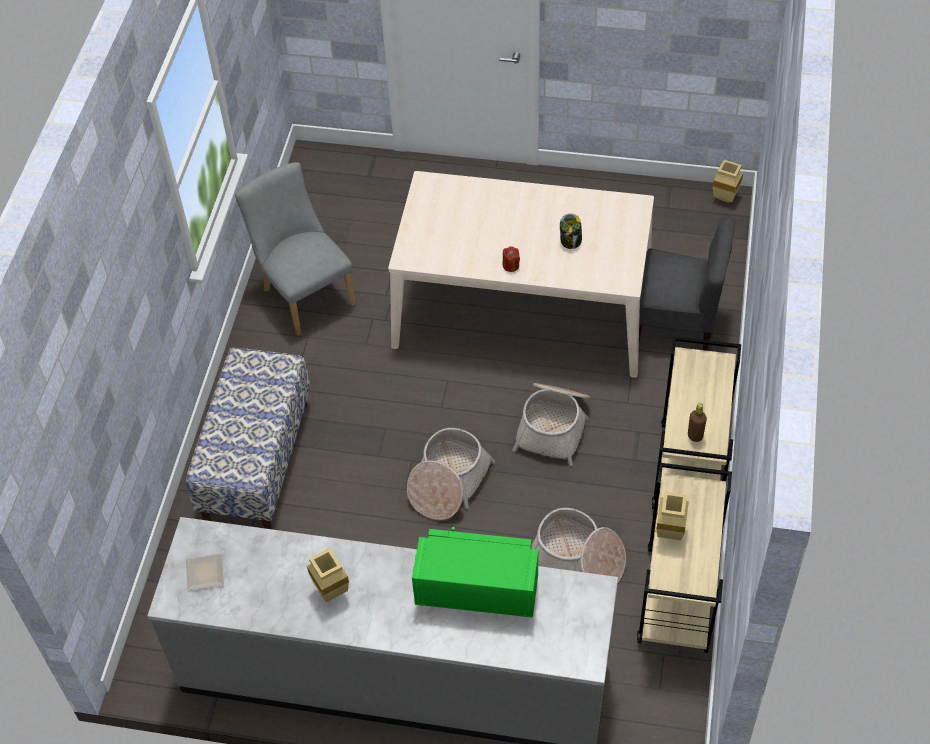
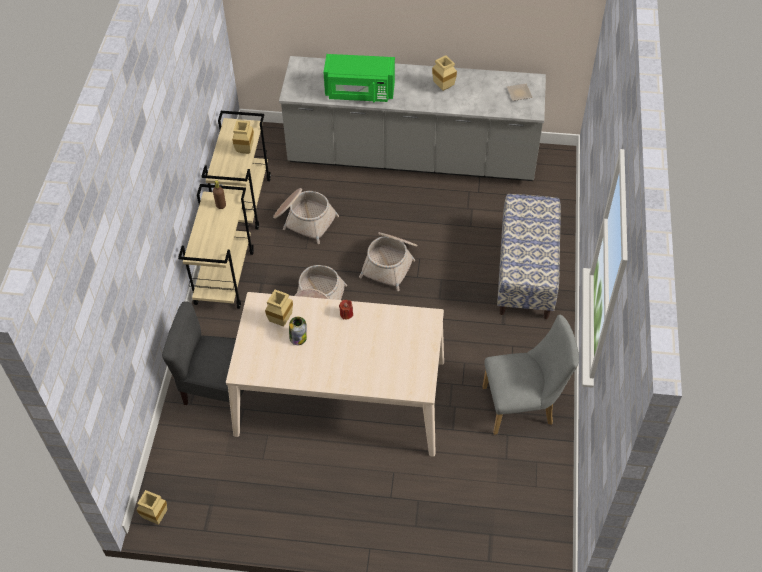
camera: 175 degrees right, 0 degrees up
grey chair [235,162,356,336] -> grey chair turned 60 degrees counterclockwise [482,315,579,435]
none -> beige vase [265,290,293,327]

